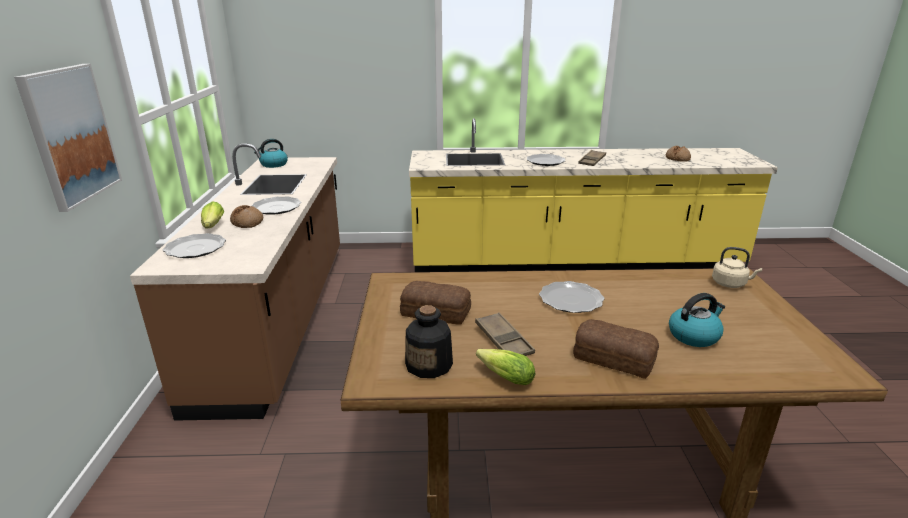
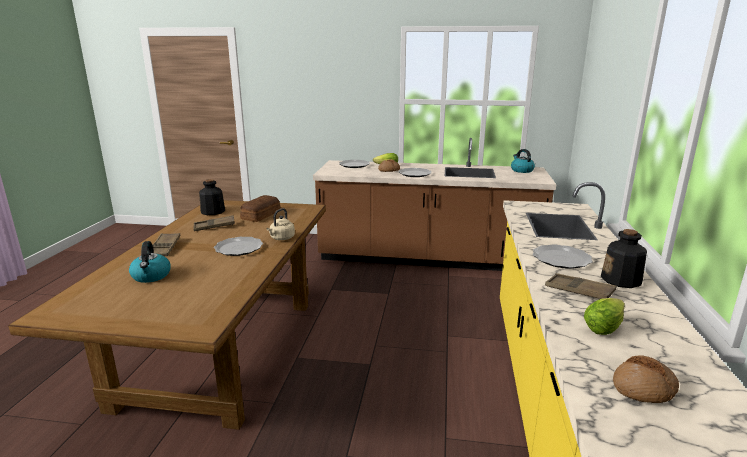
camera: 100 degrees right, 5 degrees down
picture [14,64,122,212] -> none
lettuce [476,349,535,385] -> lettuce moved to [584,298,625,335]
bread [573,319,659,379] -> brown tray [153,233,180,256]
beige kettle [712,247,762,288] -> beige kettle moved to [266,208,295,240]
none -> bottle [601,229,647,288]

